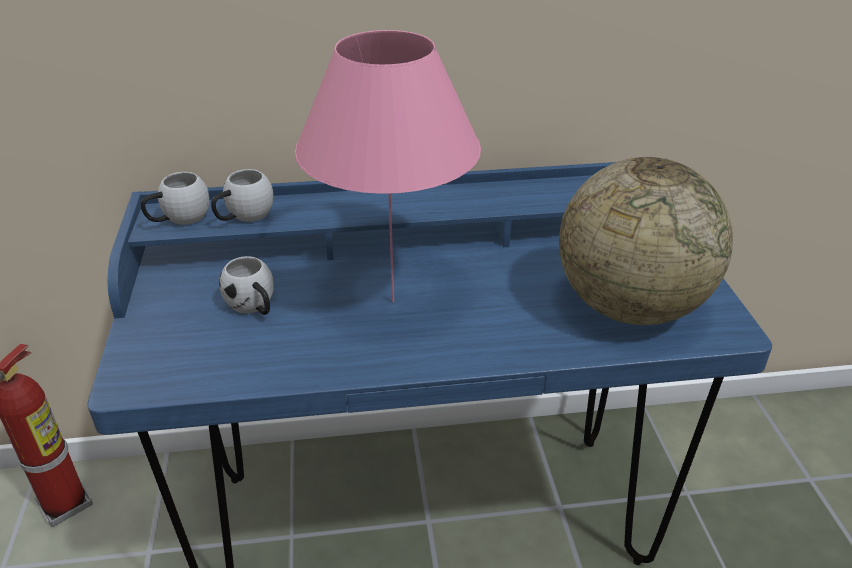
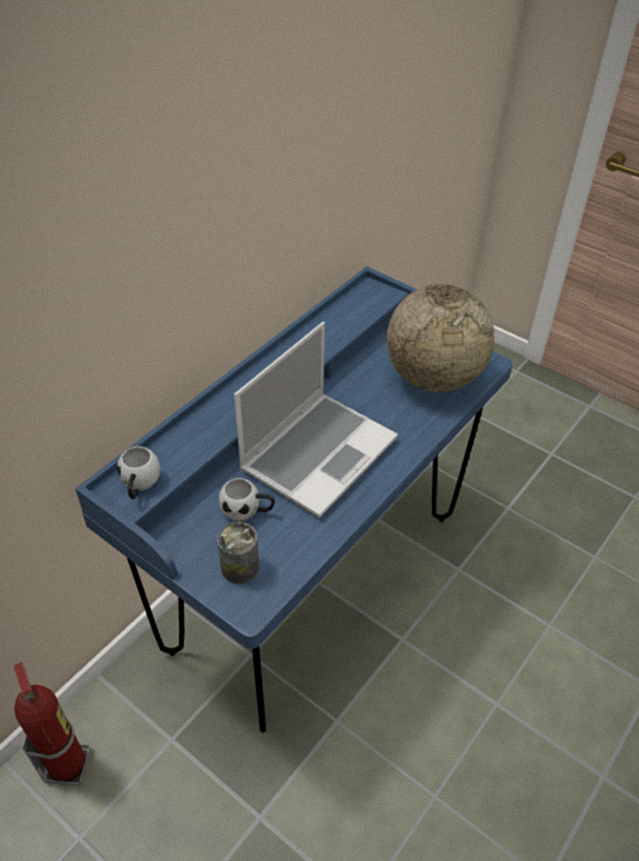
camera: 45 degrees left, 10 degrees up
white mug [211,169,273,222] -> none
pink table lamp [295,30,481,302] -> laptop [234,322,398,518]
none -> can [217,522,259,584]

